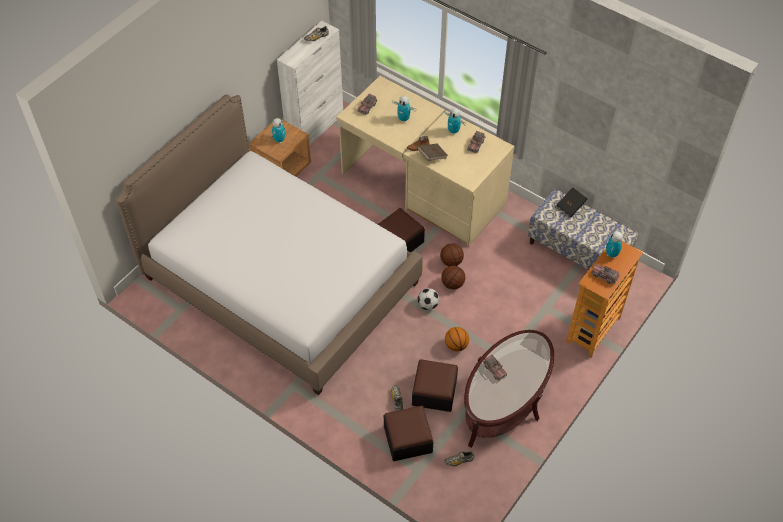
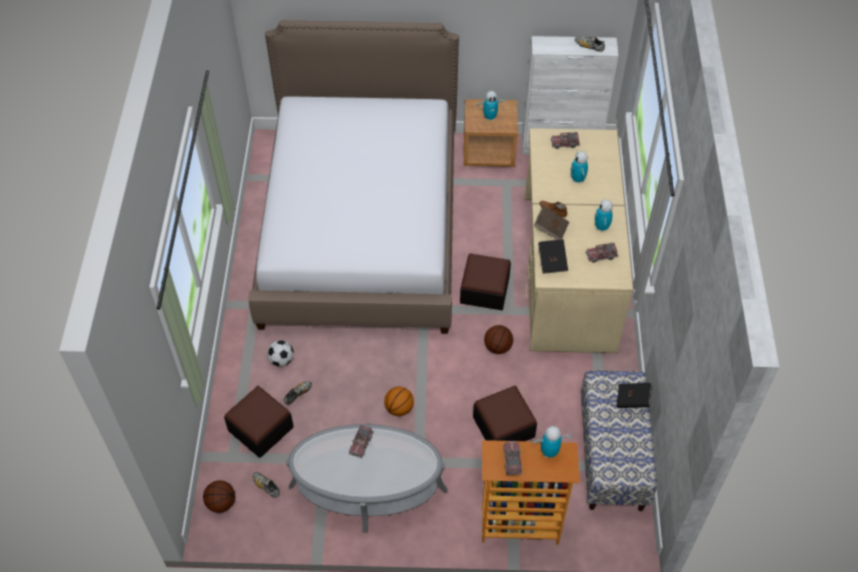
camera: 55 degrees right, 0 degrees up
ottoman [412,359,458,412] -> ottoman moved to [473,386,537,441]
football [418,288,439,310] -> football moved to [267,340,294,367]
basketball [441,266,465,289] -> basketball moved to [203,480,235,513]
brown coffee table [464,330,554,448] -> grey coffee table [286,423,447,533]
none -> black book [538,239,568,274]

